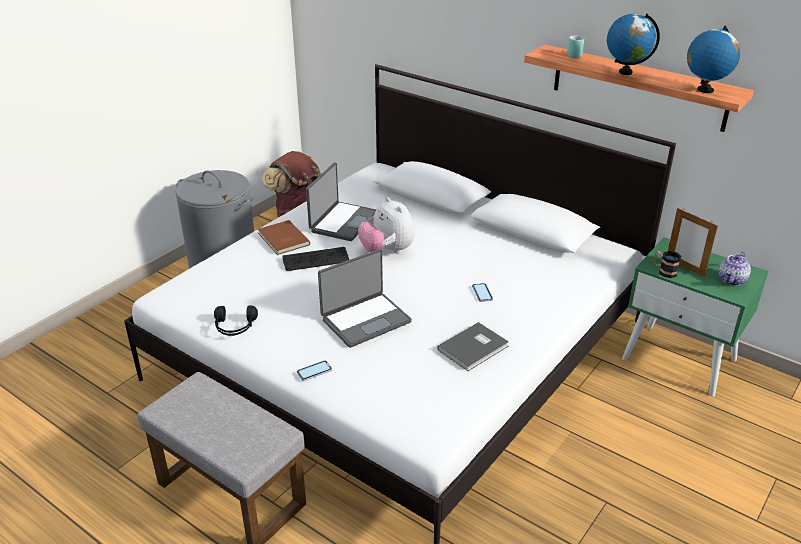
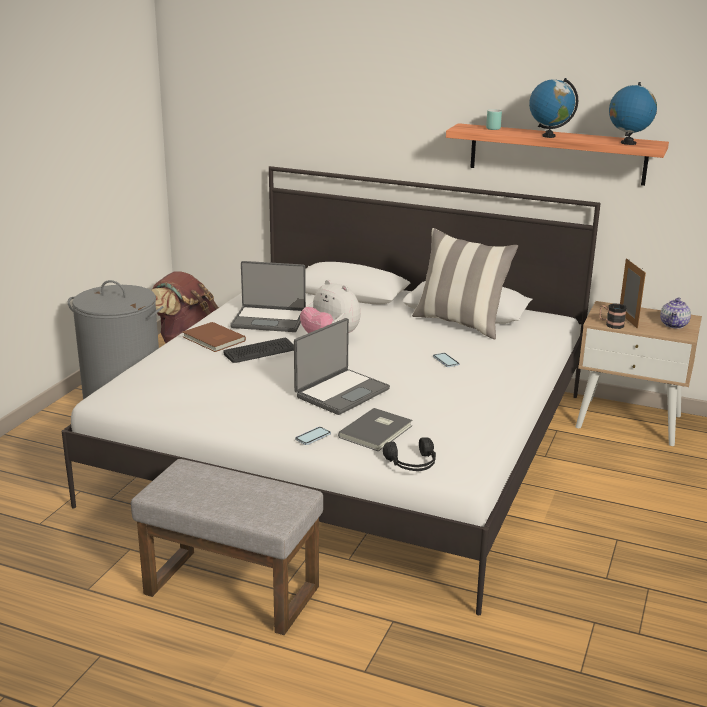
camera: 15 degrees left, 10 degrees down
black headphones [214,305,258,336] -> black headphones moved to [383,437,436,471]
laptop [306,162,376,241] -> laptop turned 90 degrees clockwise [230,261,306,332]
grey book [437,322,509,371] -> grey book moved to [338,408,412,451]
green nightstand [622,237,769,397] -> beige nightstand [576,301,702,446]
picture frame [668,208,718,277] -> picture frame turned 135 degrees counterclockwise [620,258,646,329]
none -> pillow [412,228,518,340]

